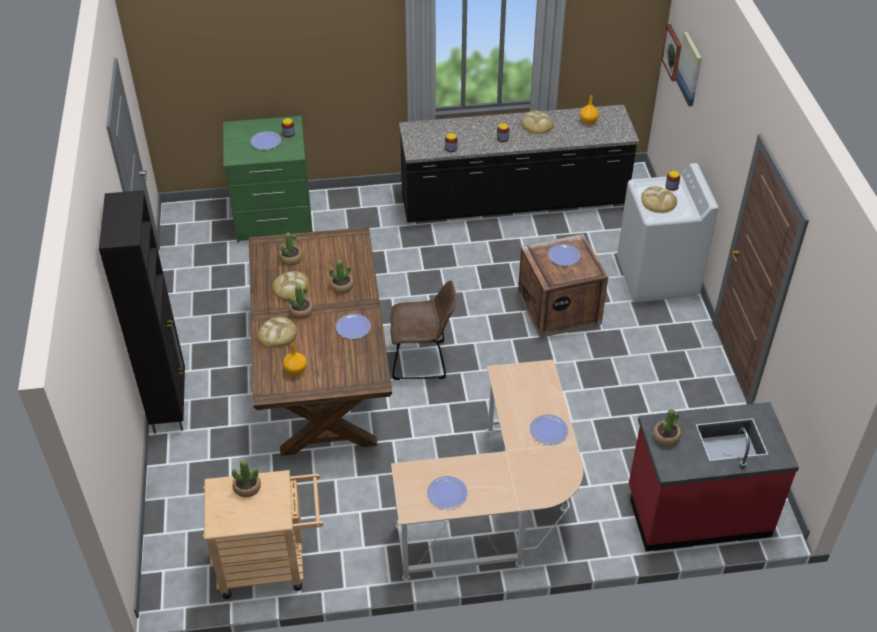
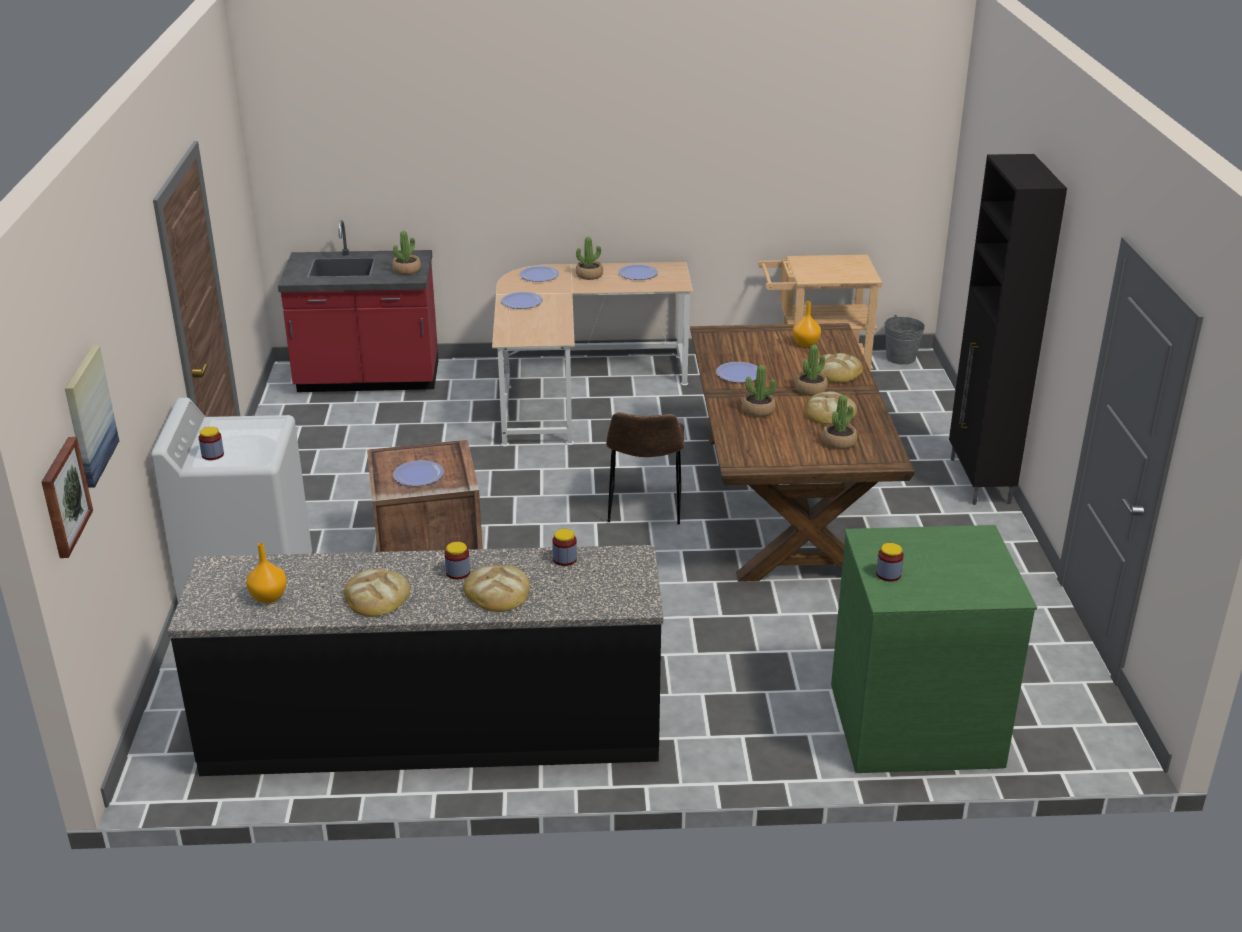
camera: 175 degrees left, 15 degrees down
potted plant [232,460,261,497] -> potted plant moved to [576,237,603,280]
plate [250,131,281,150] -> plate moved to [520,266,559,282]
brown chair [391,280,456,380] -> brown chair turned 90 degrees counterclockwise [606,412,684,524]
bread [641,186,677,213] -> bread moved to [463,566,530,612]
none -> grey bucket [885,315,925,365]

